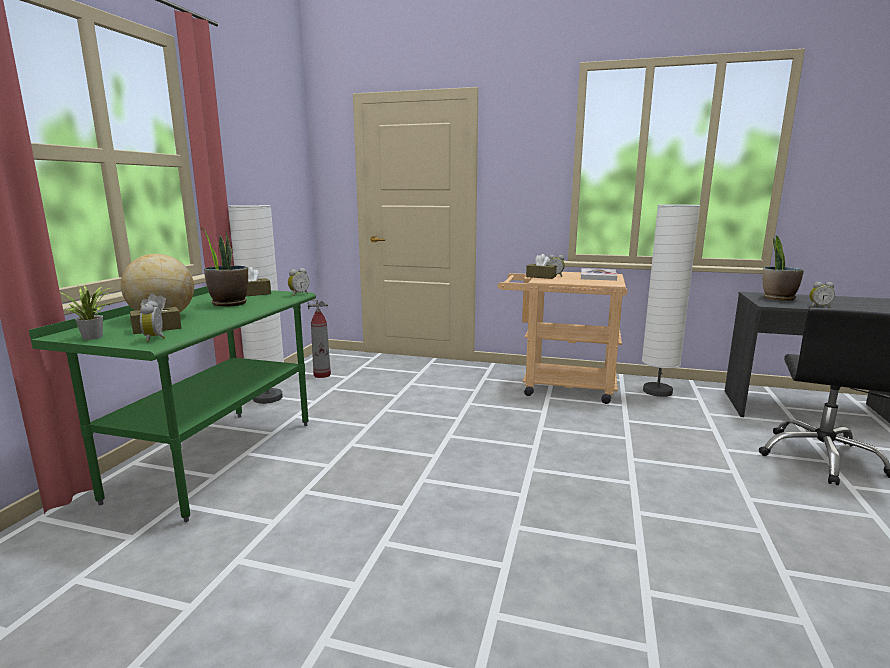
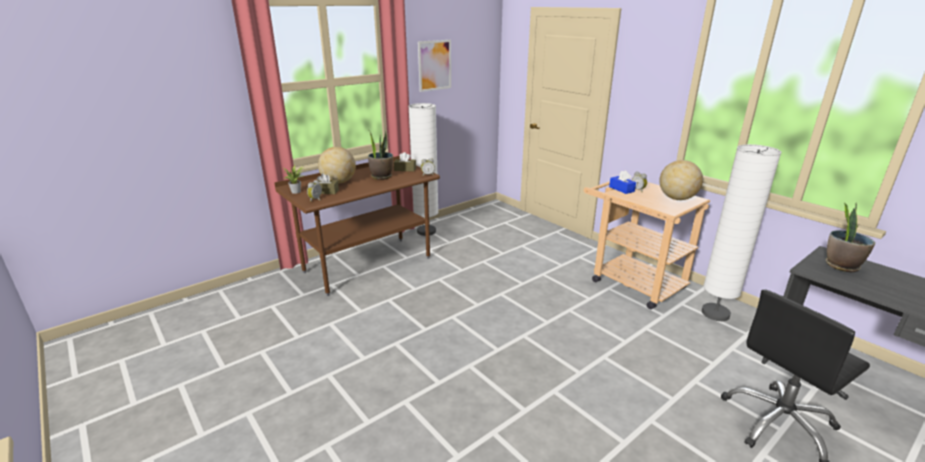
camera: 35 degrees right, 10 degrees up
green desk [29,286,316,522] -> brown desk [274,156,440,296]
fire extinguisher [308,300,331,378] -> none
brown tissue box [526,254,557,279] -> blue tissue box [609,171,636,194]
book [581,268,617,281] -> globe [659,160,703,200]
alarm clock [809,282,835,308] -> none
none -> picture [418,40,451,92]

